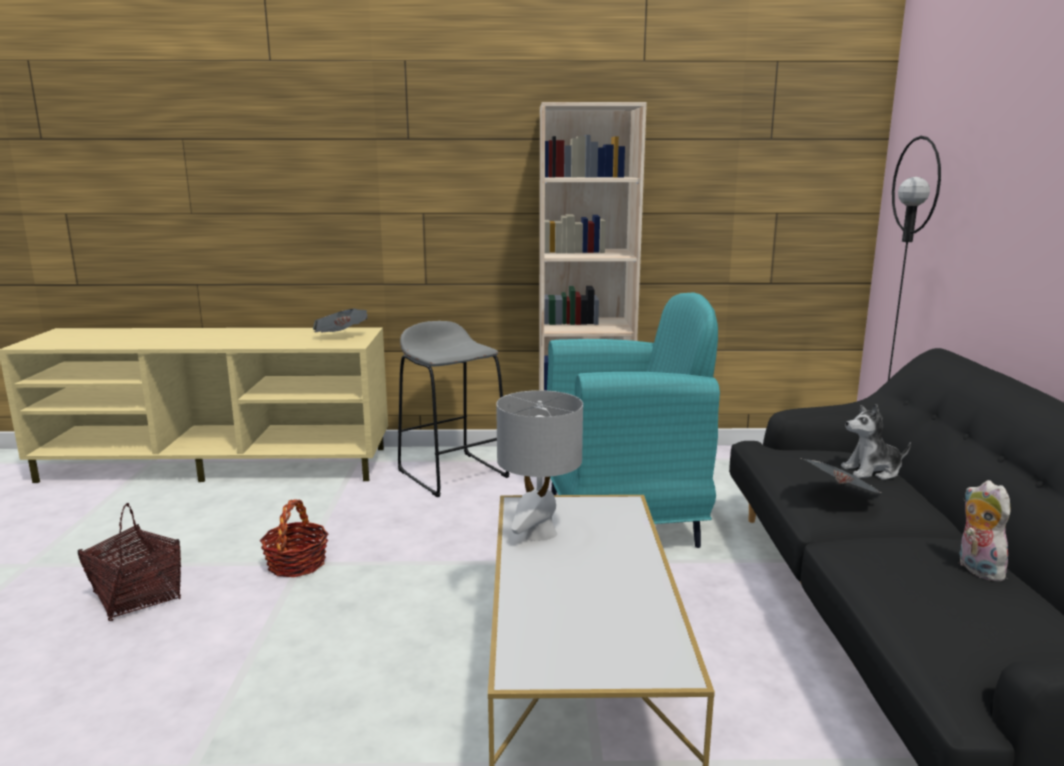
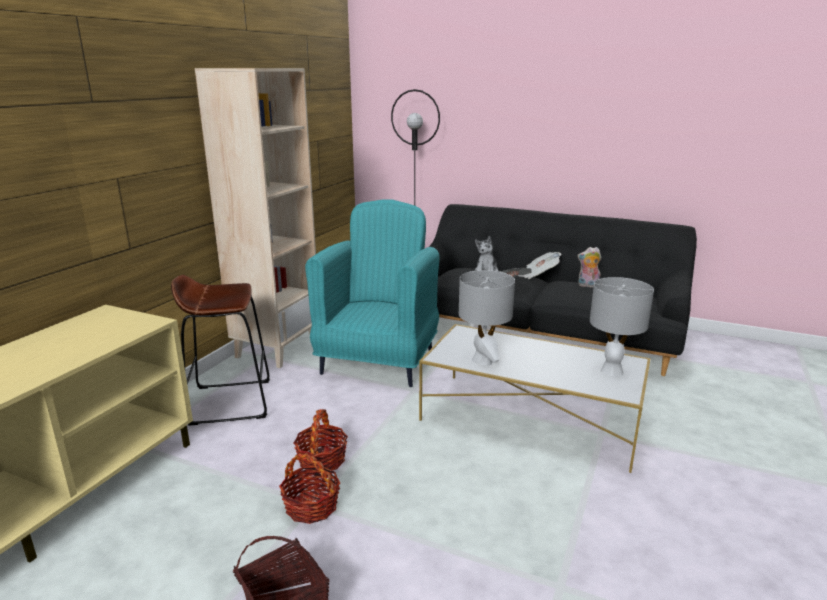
camera: 65 degrees left, 5 degrees up
newspaper [313,309,368,332] -> newspaper moved to [518,252,562,279]
grey stool [398,321,510,497] -> brown stool [171,275,270,426]
none -> basket [294,409,348,472]
none -> grey table lamp [590,277,654,376]

